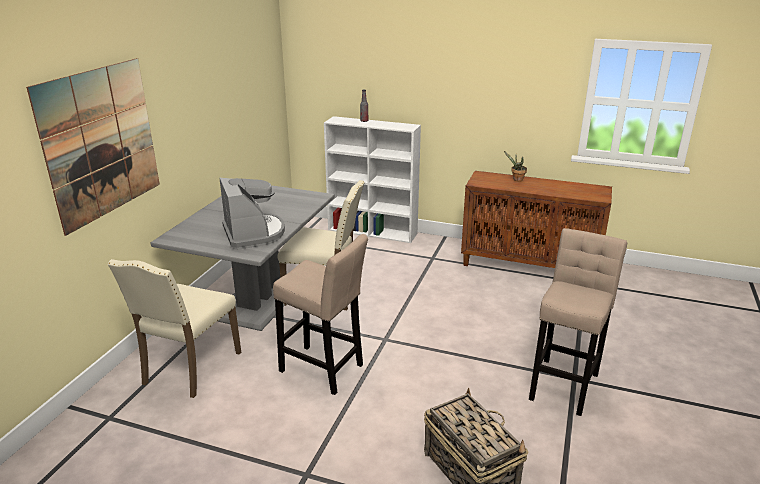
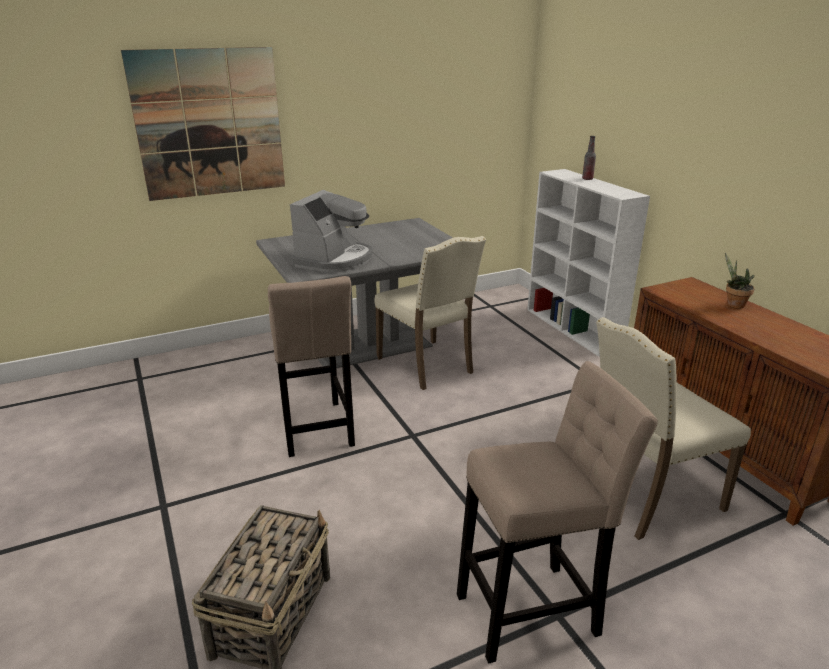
camera: 45 degrees right, 0 degrees up
beige chair [108,259,241,398] -> beige chair moved to [596,317,751,540]

